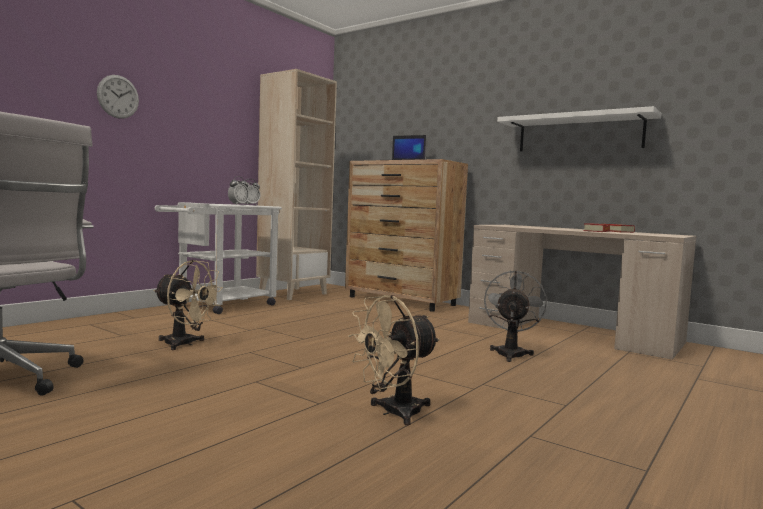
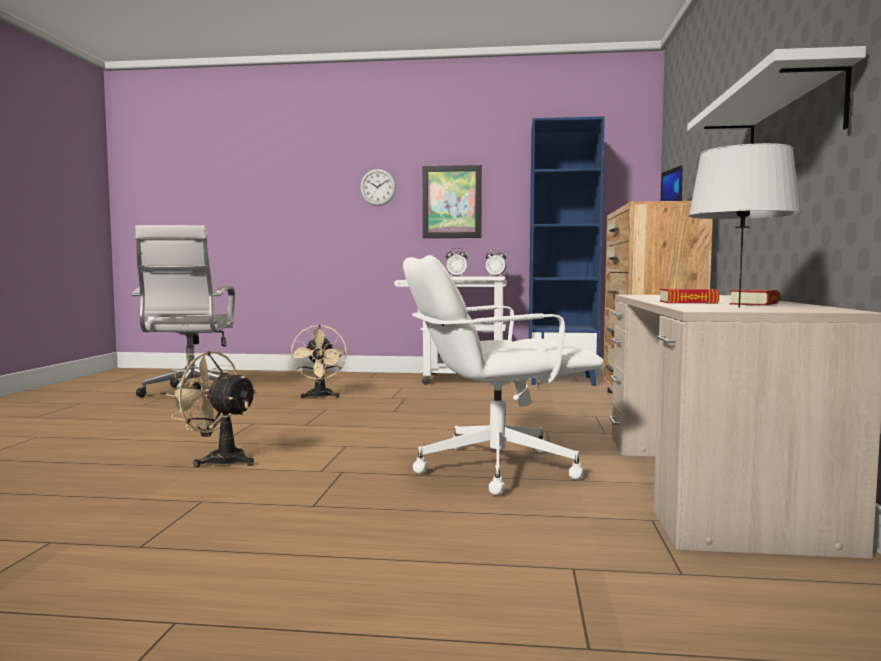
camera: 60 degrees right, 0 degrees up
beige bookcase [256,69,337,300] -> blue bookcase [529,116,605,386]
grey fan [484,270,547,362] -> white office chair [403,255,604,495]
none -> picture [423,165,482,238]
none -> grey table lamp [688,143,801,308]

